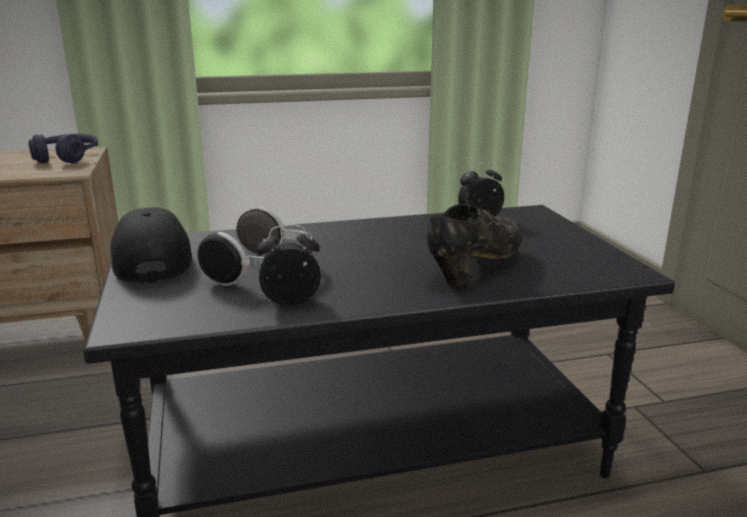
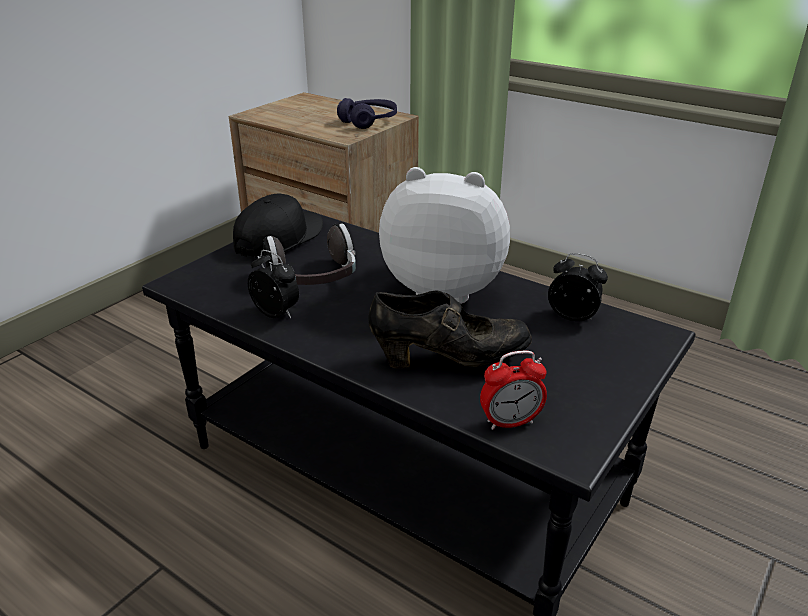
camera: 50 degrees right, 10 degrees up
none -> plush toy [379,167,510,304]
none -> alarm clock [480,350,547,430]

